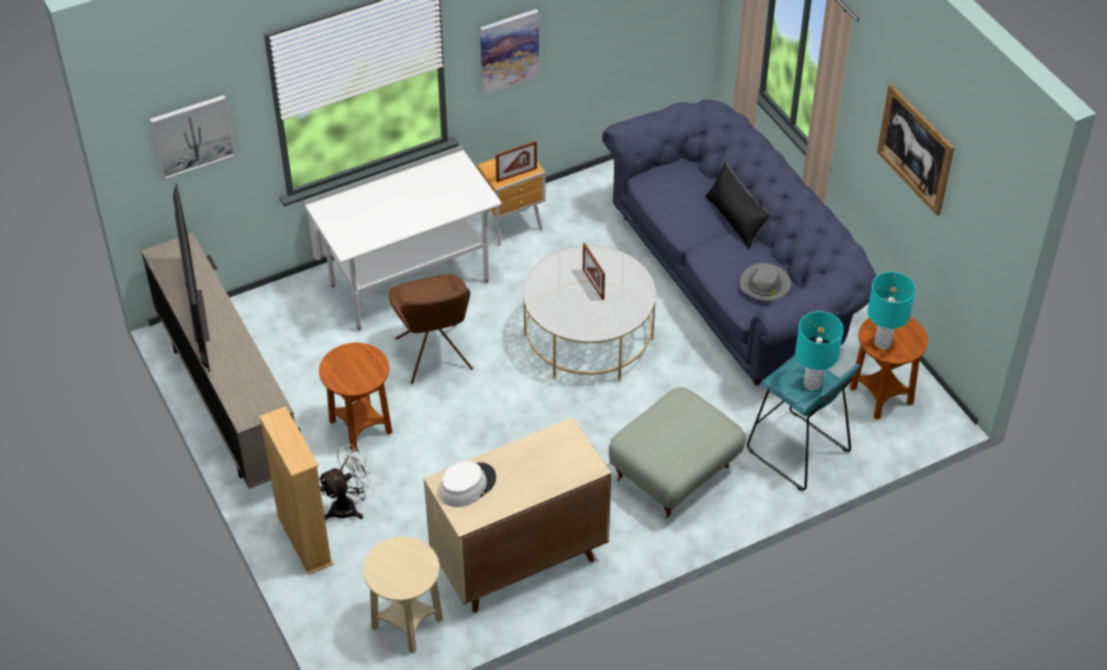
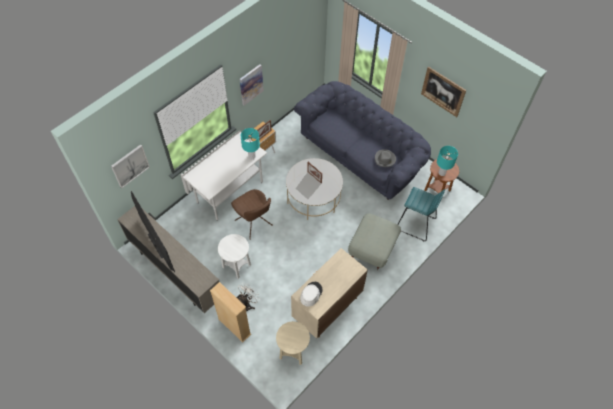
camera: 20 degrees left, 10 degrees up
brown side table [319,343,392,452] -> white side table [218,234,251,279]
black pillow [705,162,771,249] -> none
turquoise table lamp [795,311,844,390] -> turquoise table lamp moved to [240,128,260,159]

